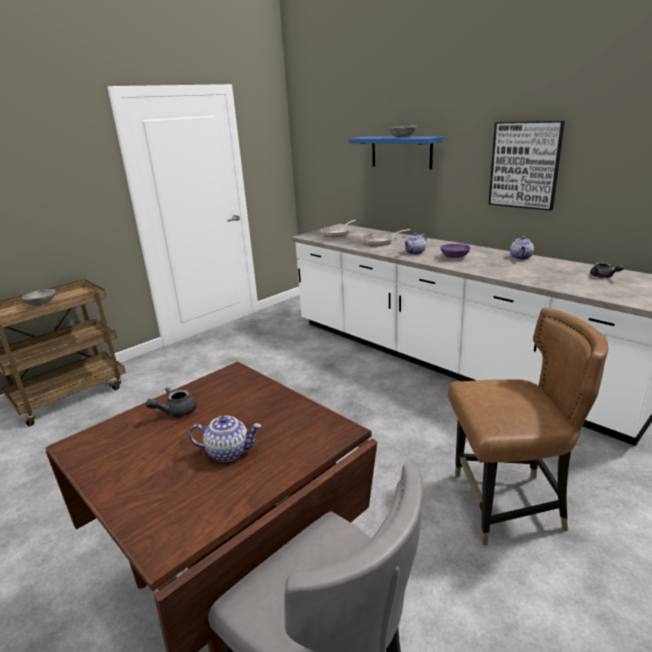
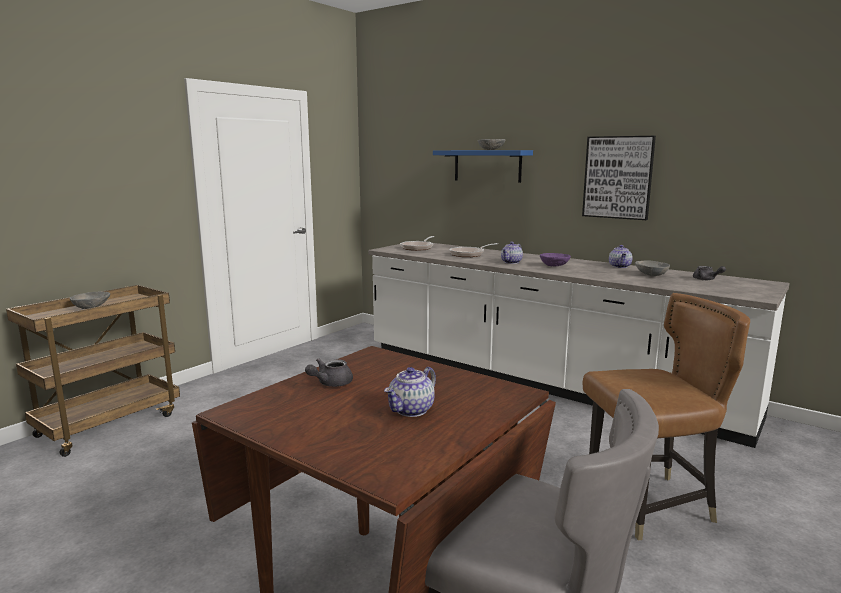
camera: 10 degrees left, 10 degrees down
teapot [189,416,261,462] -> teapot turned 135 degrees clockwise [384,367,436,417]
none -> grey bowl [635,260,670,276]

